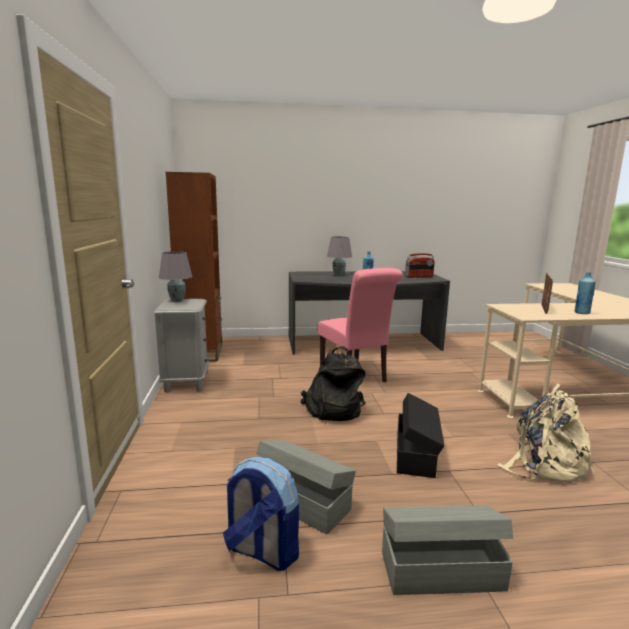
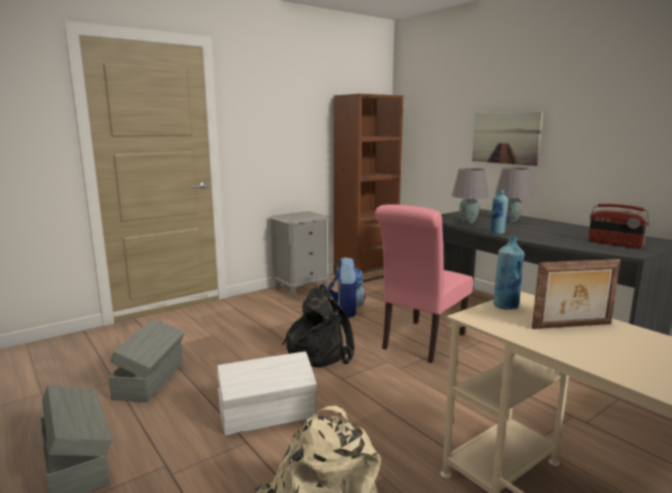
camera: 60 degrees right, 0 degrees up
grey table lamp [159,251,192,302] -> grey table lamp moved to [452,168,489,223]
backpack [223,457,299,571] -> backpack moved to [327,257,366,318]
black storage box [397,393,444,478] -> white storage box [217,351,317,436]
blue bottle [575,272,595,314] -> blue bottle moved to [493,236,524,310]
none -> picture [472,112,543,166]

